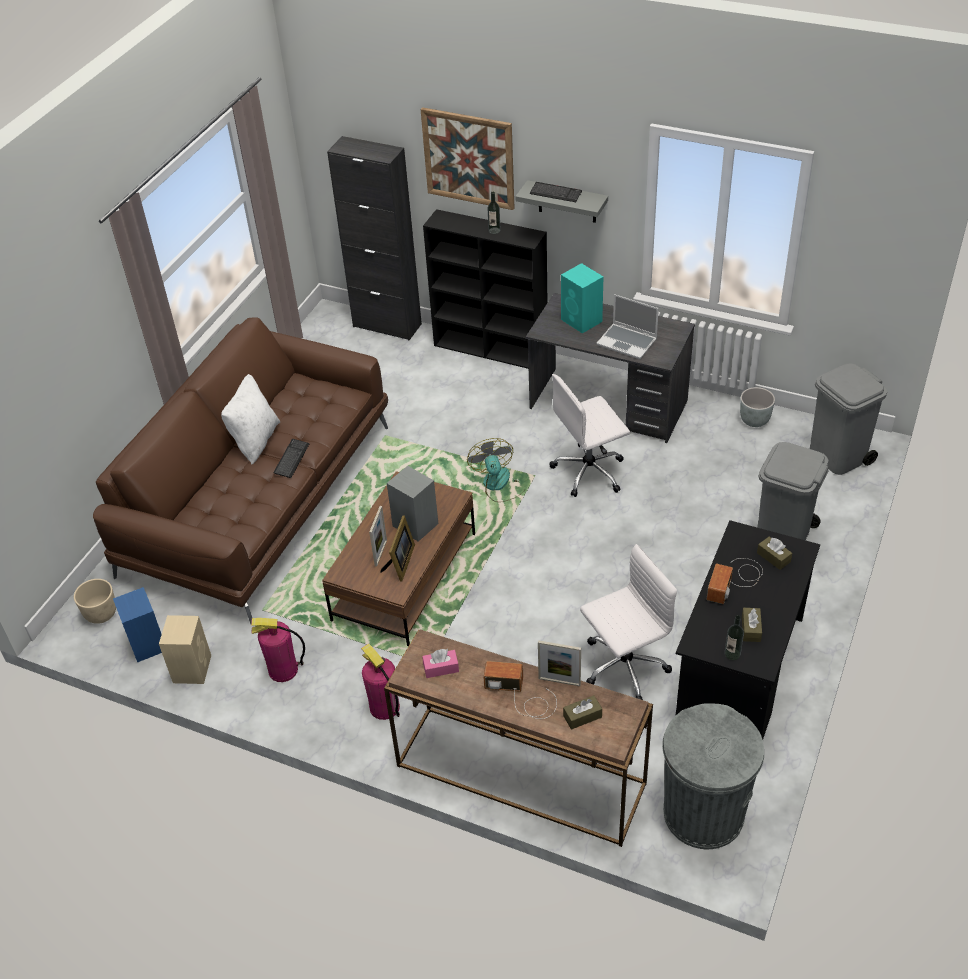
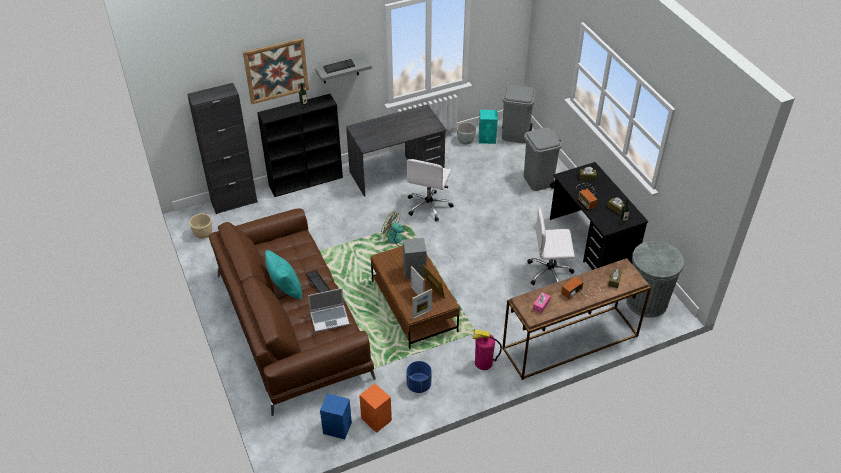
camera: 50 degrees left, 0 degrees up
beige planter [74,579,116,624] -> beige planter moved to [190,214,212,239]
beige speaker [159,615,211,684] -> orange speaker [359,383,392,433]
white pillow [221,374,280,465] -> turquoise pillow [265,250,302,300]
fire extinguisher [251,618,305,682] -> blue planter [406,361,432,393]
picture frame [538,640,581,686] -> picture frame moved to [412,289,432,319]
turquoise speaker [561,263,604,334] -> turquoise speaker moved to [479,110,498,144]
white office chair [580,544,677,700] -> white office chair turned 105 degrees counterclockwise [527,207,575,285]
laptop [596,294,659,359] -> laptop moved to [308,288,349,332]

